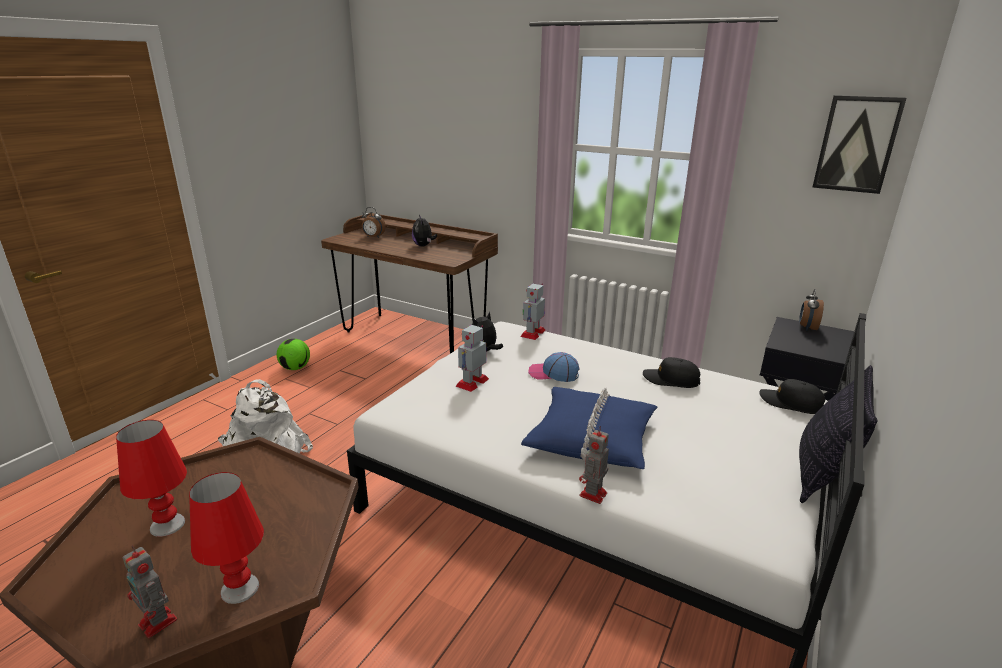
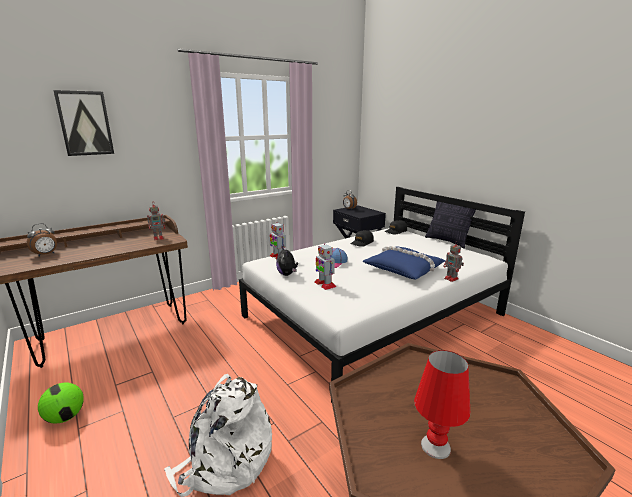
camera: 65 degrees left, 5 degrees down
toy robot [123,545,177,638] -> toy robot moved to [147,205,165,240]
red table lamp [189,472,264,604] -> none
plush toy [412,215,437,247] -> none
picture [813,95,906,194] -> picture moved to [53,90,114,156]

